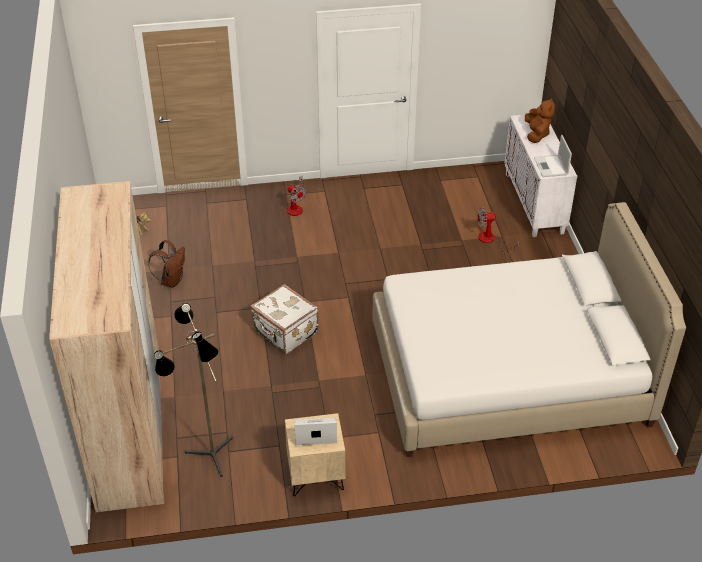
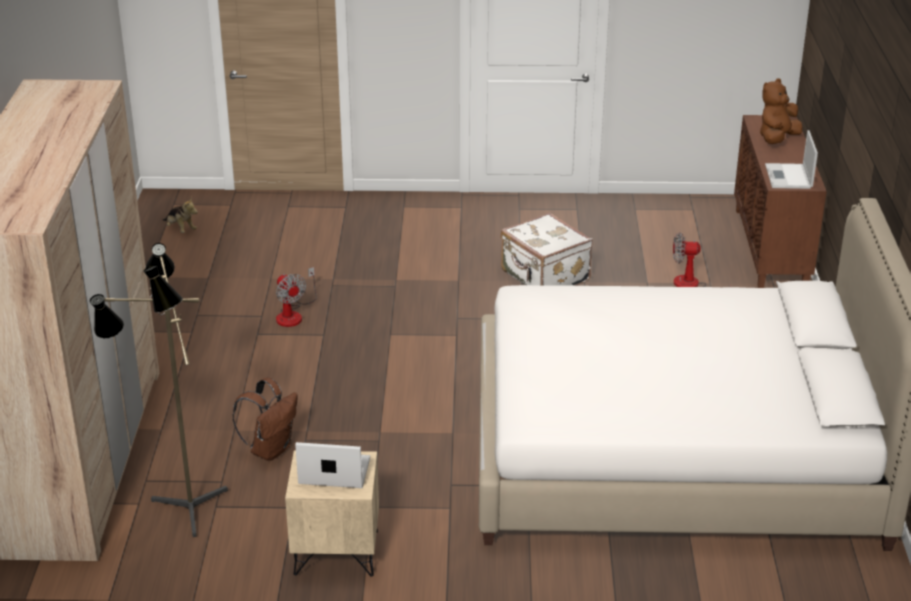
camera: 10 degrees right, 10 degrees down
brown backpack [148,240,185,288] -> brown backpack moved to [232,377,298,461]
white suitcase [250,284,319,354] -> white suitcase moved to [501,213,593,286]
fan [287,175,306,216] -> fan moved to [276,267,317,327]
white cabinet [504,114,577,237] -> brown cabinet [734,115,827,288]
brown plush toy [525,97,555,143] -> brown plush toy turned 150 degrees counterclockwise [760,78,802,144]

